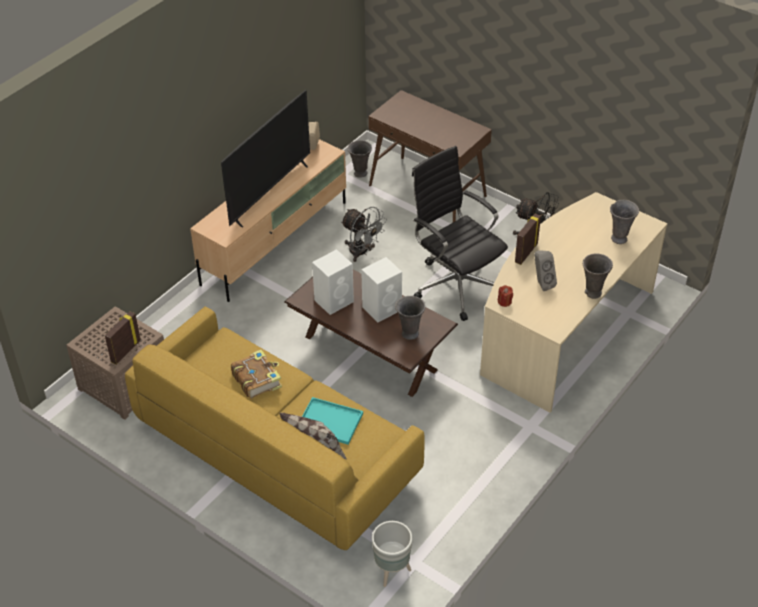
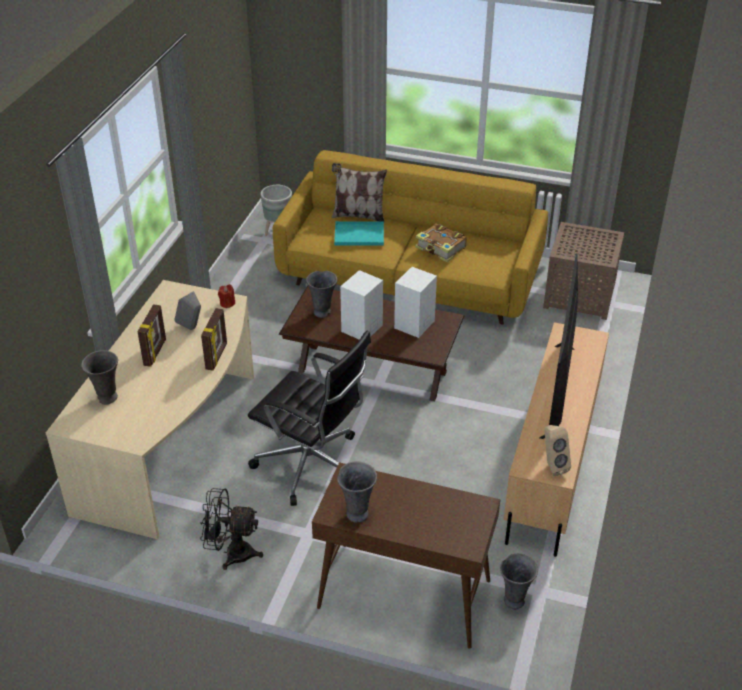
camera: 160 degrees right, 5 degrees down
picture frame [105,311,141,365] -> picture frame moved to [138,304,166,367]
grey fan [341,207,387,262] -> none
grey vase [583,254,613,299] -> grey vase moved to [337,462,377,523]

